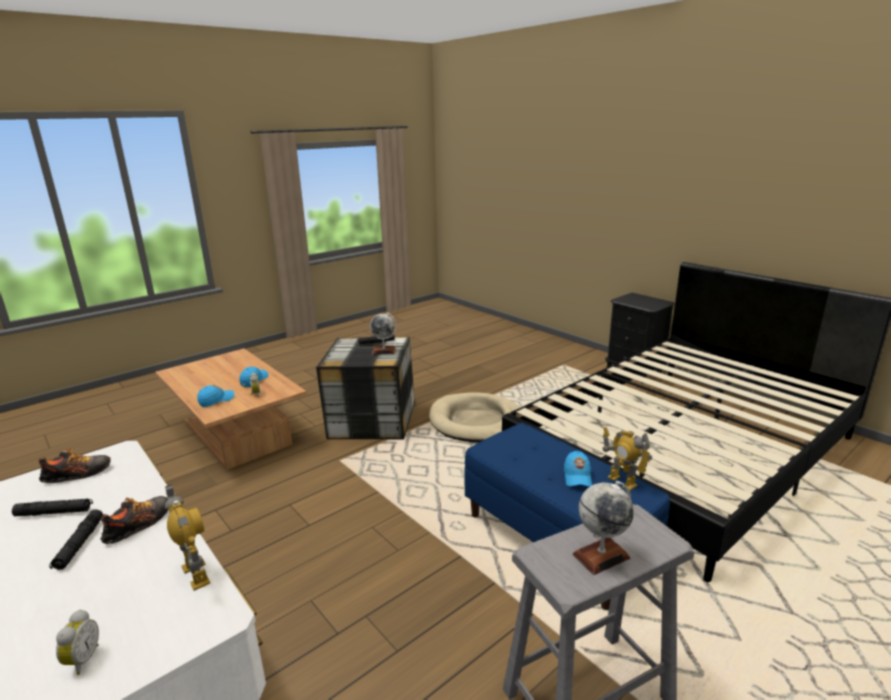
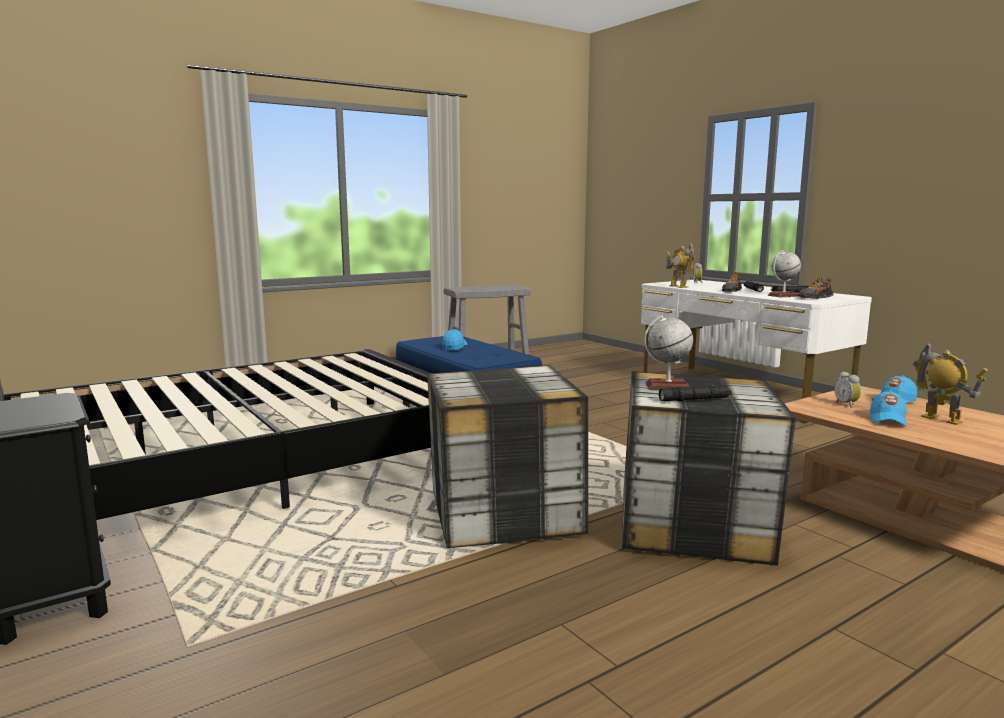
camera: 175 degrees left, 10 degrees down
beige dog bed [429,393,520,443] -> storage box [427,365,588,548]
globe [573,481,634,575] -> globe moved to [768,250,801,297]
toy robot [603,427,652,490] -> toy robot moved to [913,343,988,425]

